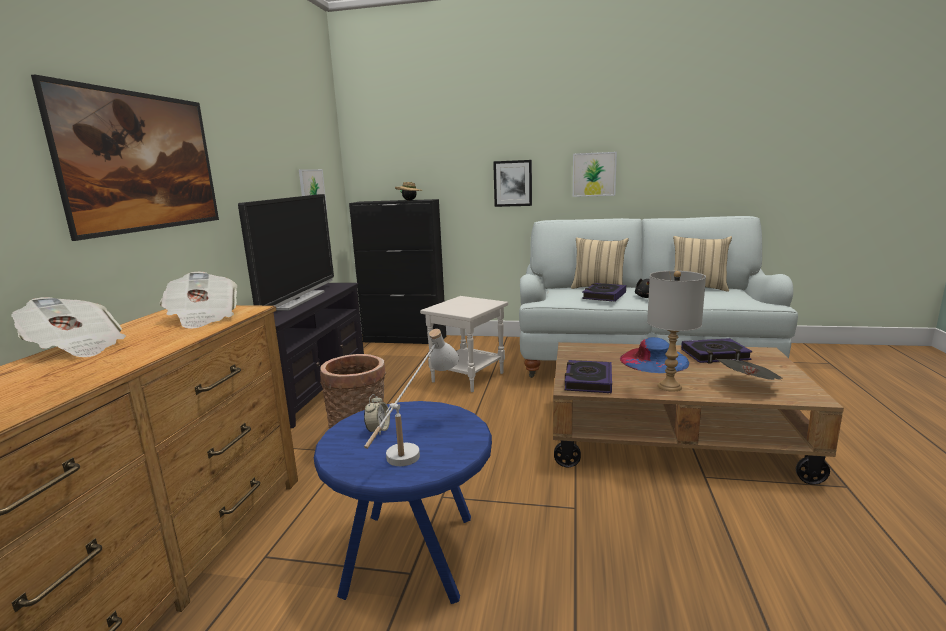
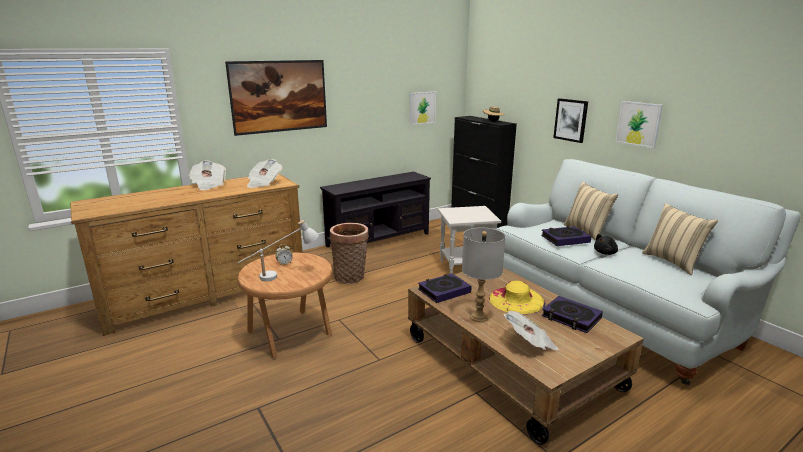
camera: 45 degrees right, 5 degrees up
television [238,194,334,311] -> none
blue side table [314,401,492,604] -> brown side table [237,252,333,358]
blue hat [620,337,689,373] -> yellow hat [489,280,545,315]

